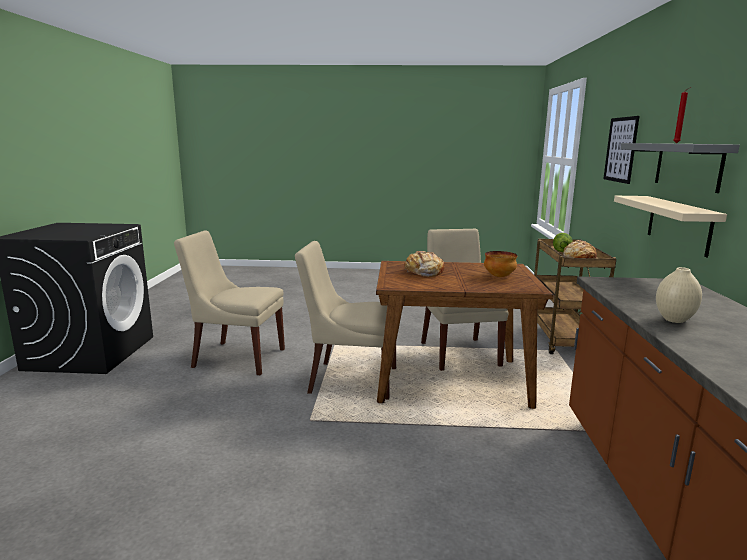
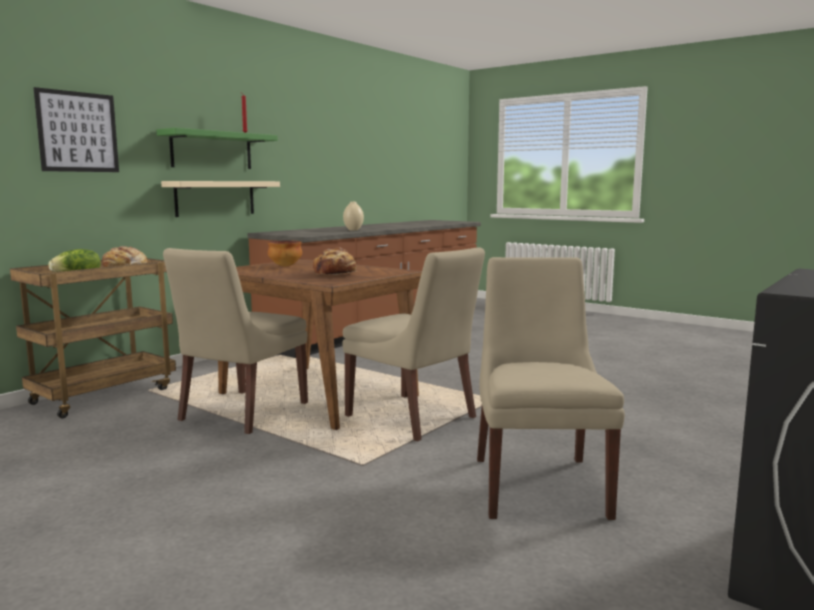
camera: 145 degrees left, 5 degrees down
beige chair [174,230,285,375] -> beige chair turned 135 degrees counterclockwise [477,257,625,520]
grey shelf [620,143,740,193] -> green shelf [157,128,278,169]

